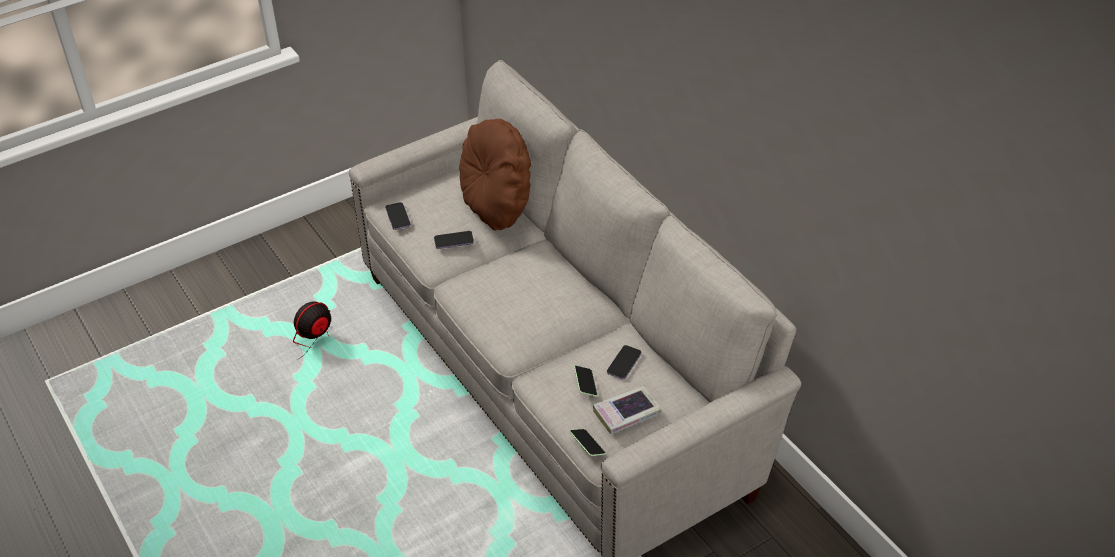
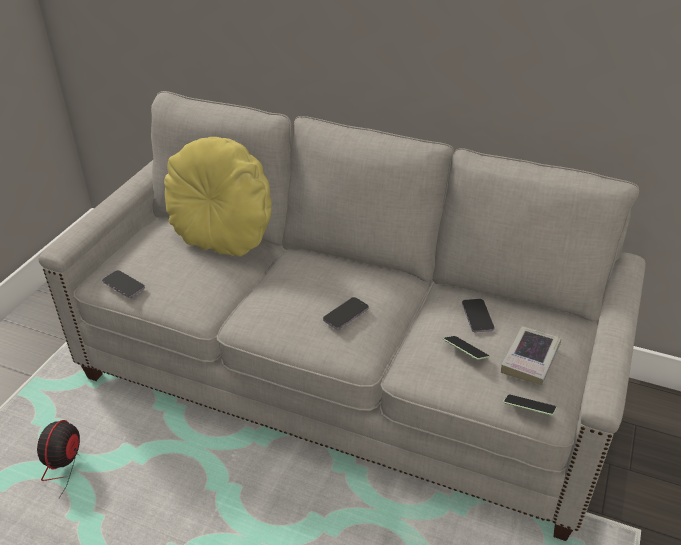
camera: 35 degrees left, 5 degrees down
phone [434,231,474,249] -> phone moved to [323,297,369,330]
brown pillow [459,119,531,231] -> yellow pillow [164,137,272,257]

